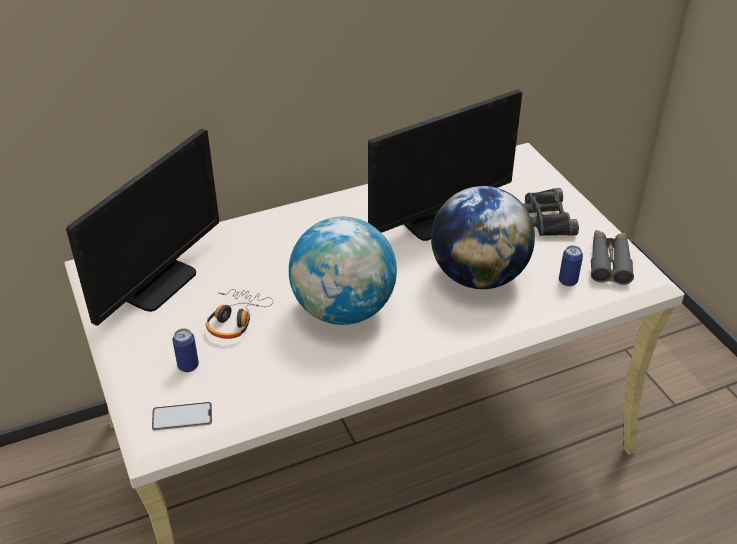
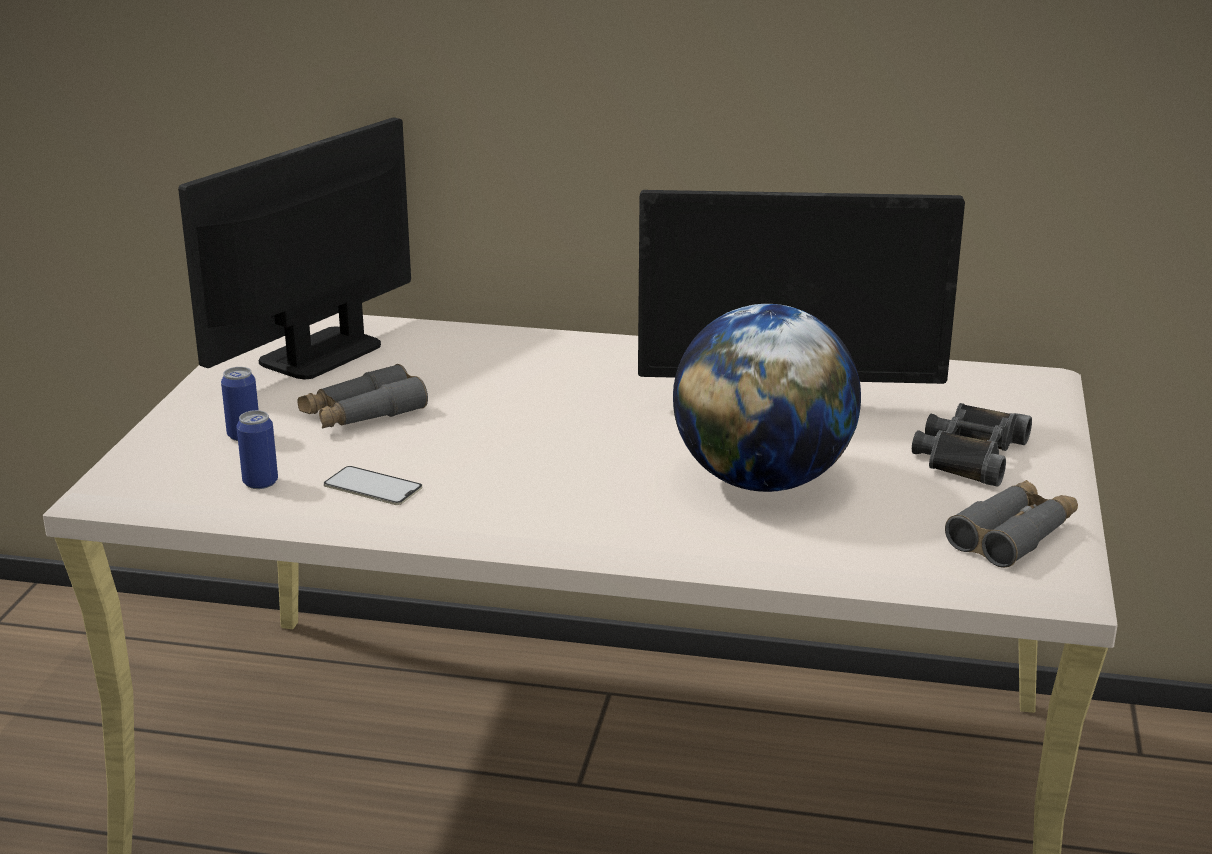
camera: 35 degrees right, 15 degrees down
monitor [66,129,219,326] -> monitor turned 150 degrees clockwise [178,117,411,380]
phone [152,402,212,431] -> phone moved to [324,466,422,505]
headphones [206,289,273,339] -> grey binoculars [297,364,428,429]
globe [289,217,397,325] -> none
can [559,245,583,286] -> can moved to [237,410,278,489]

